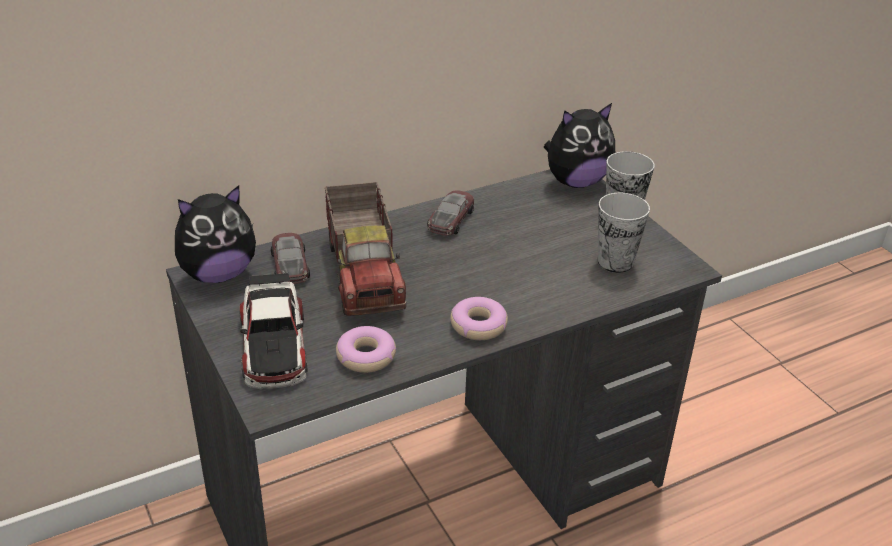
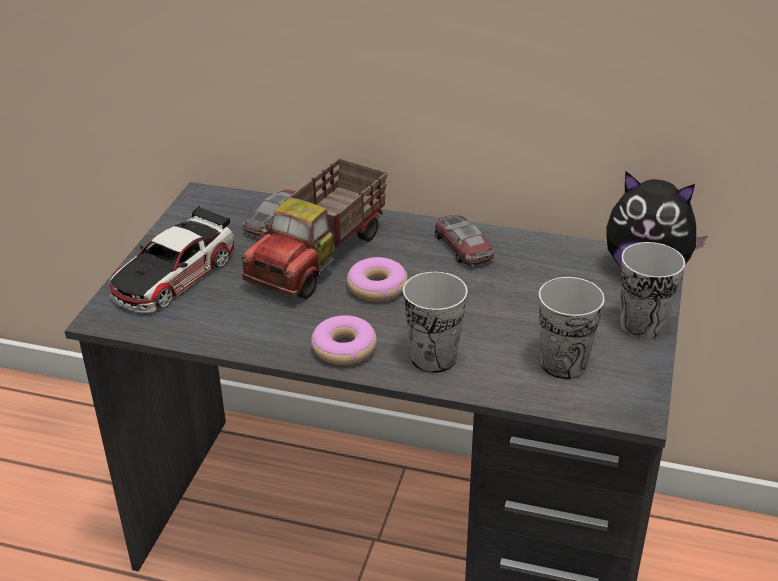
camera: 45 degrees right, 0 degrees up
plush toy [175,185,256,283] -> none
donut [336,326,396,373] -> donut moved to [346,257,408,302]
toy car [427,190,474,236] -> toy car turned 90 degrees clockwise [435,215,494,266]
none -> cup [403,272,468,373]

